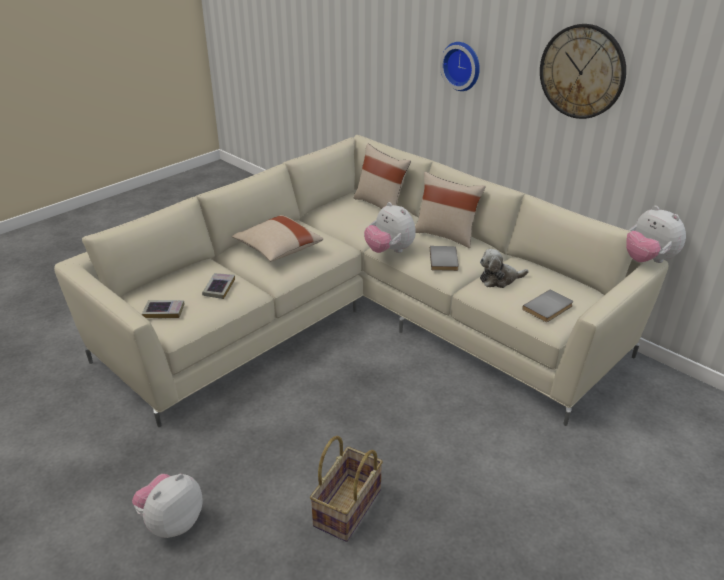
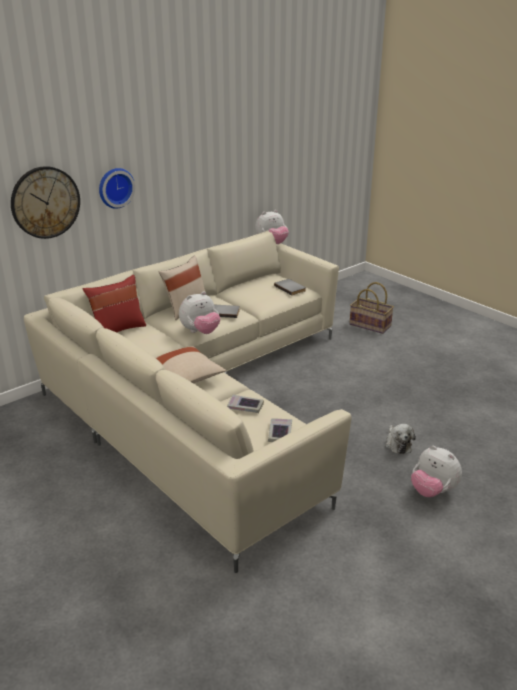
camera: 85 degrees left, 5 degrees down
basket [310,436,383,542] -> basket moved to [349,282,394,334]
beige pillow [354,144,411,209] -> red pillow [83,275,146,332]
plush toy [480,249,529,288] -> plush toy moved to [385,424,416,454]
wall clock [540,24,626,119] -> wall clock moved to [11,166,80,239]

